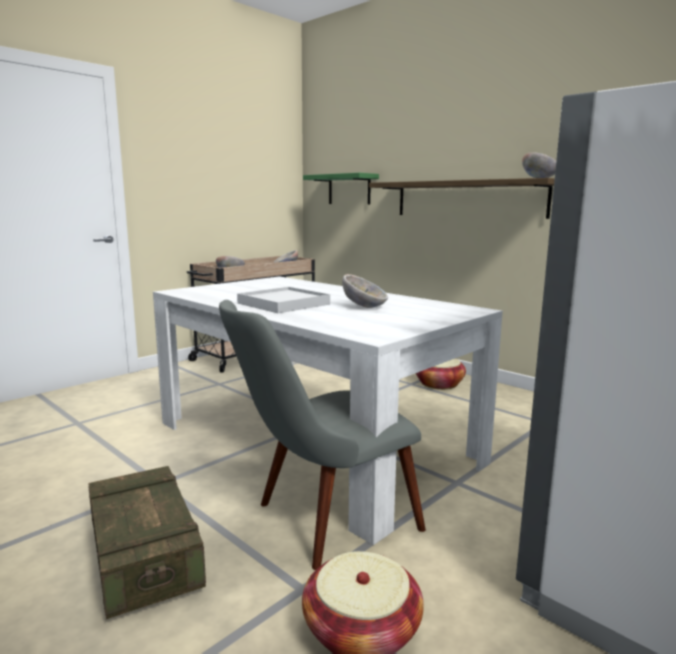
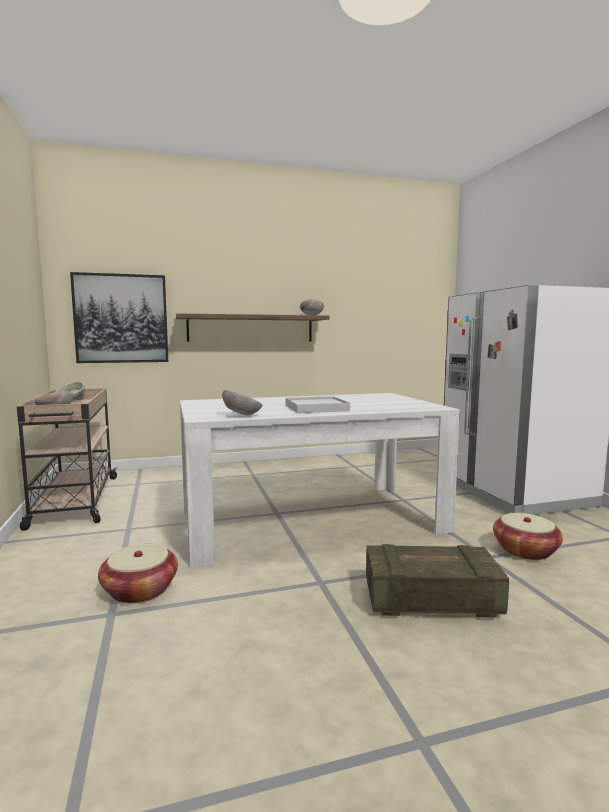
camera: 60 degrees left, 5 degrees down
grey chair [219,300,426,570] -> none
green shelf [303,173,379,204] -> picture [70,272,168,363]
bowl [342,274,388,308] -> bowl moved to [222,390,262,415]
basket [416,359,466,390] -> basket moved to [98,544,178,604]

